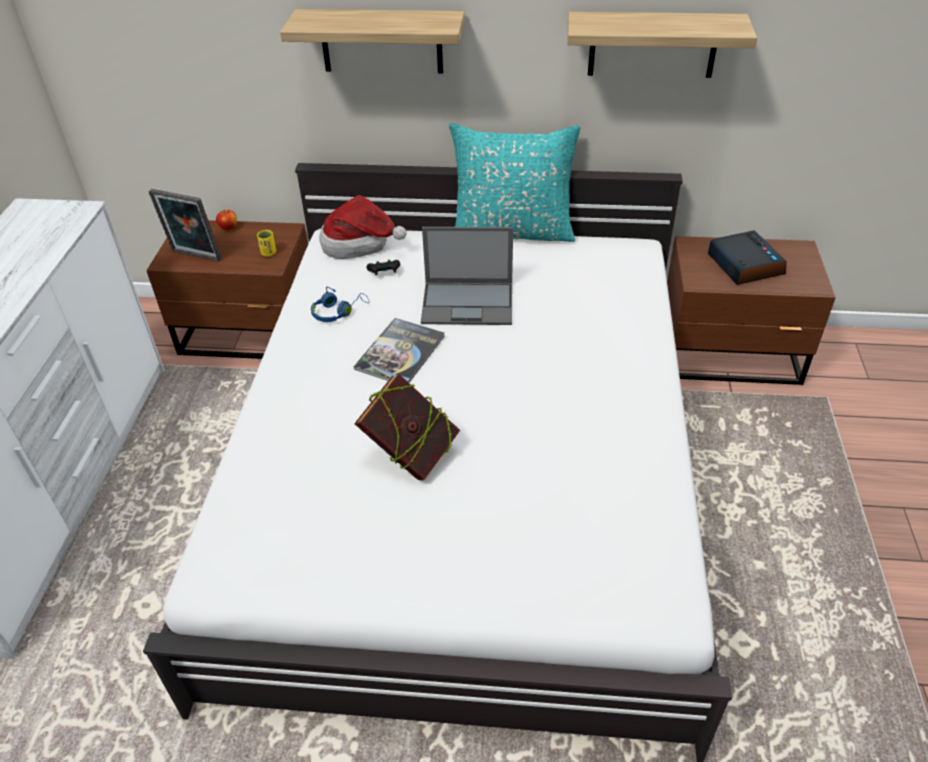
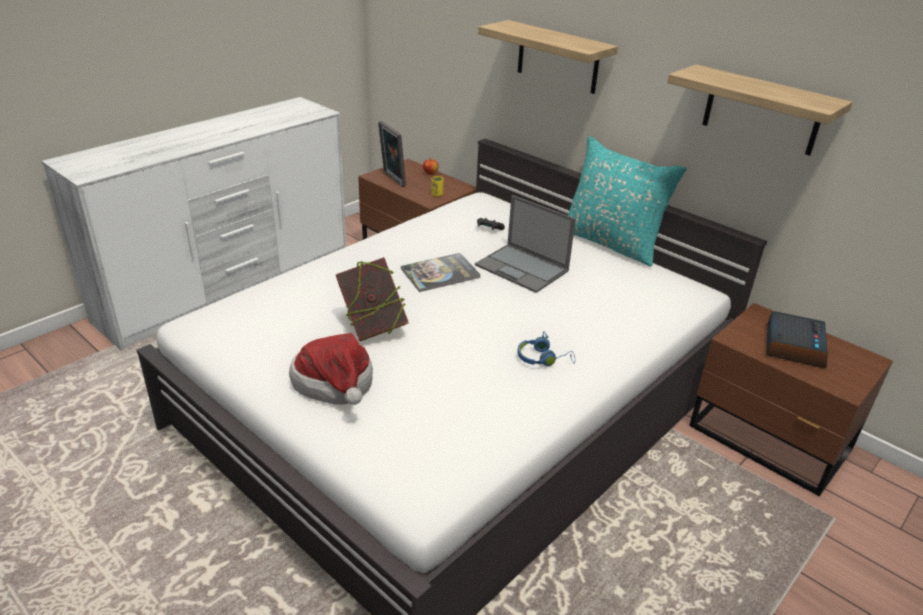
camera: 35 degrees right, 10 degrees down
blue headphones [311,287,369,322] -> blue headphones moved to [517,331,575,366]
hat [319,195,407,259] -> hat moved to [289,333,373,405]

